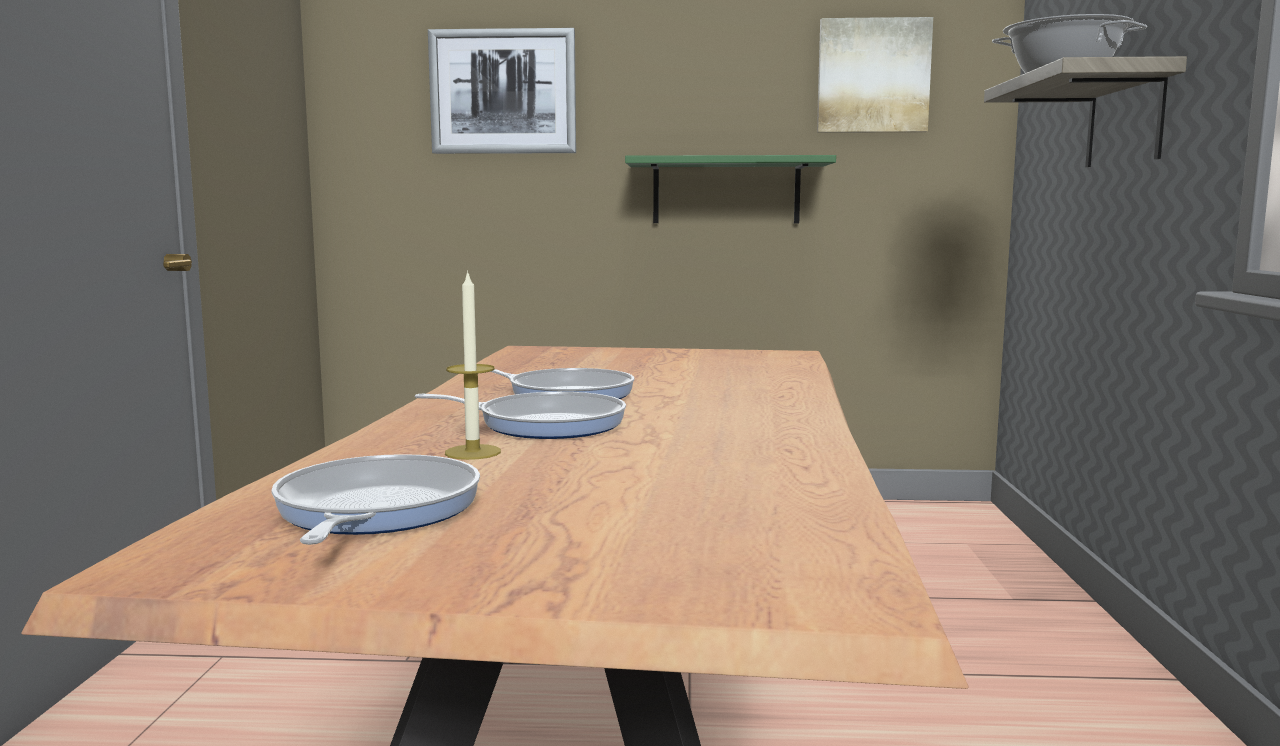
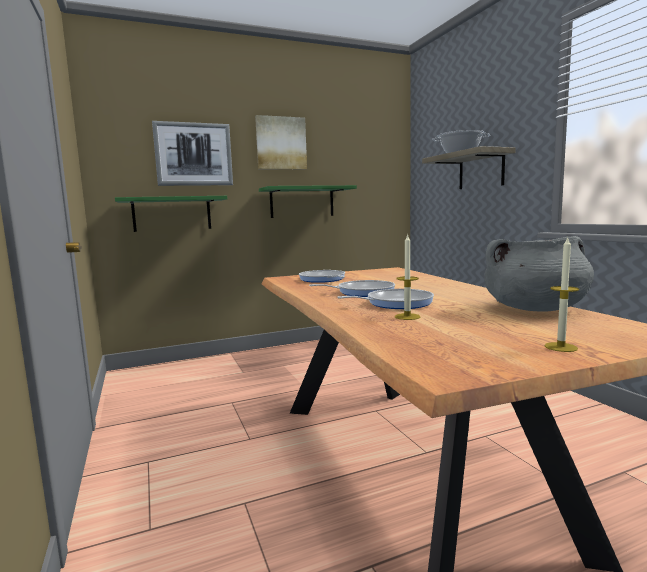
camera: 25 degrees left, 0 degrees up
frying pan [272,454,480,545] -> frying pan moved to [299,270,345,283]
picture [817,17,933,133] -> picture moved to [255,115,307,169]
none -> green shelf [115,196,227,232]
none -> grey cooking pot [484,236,594,312]
none -> candle [544,237,579,352]

